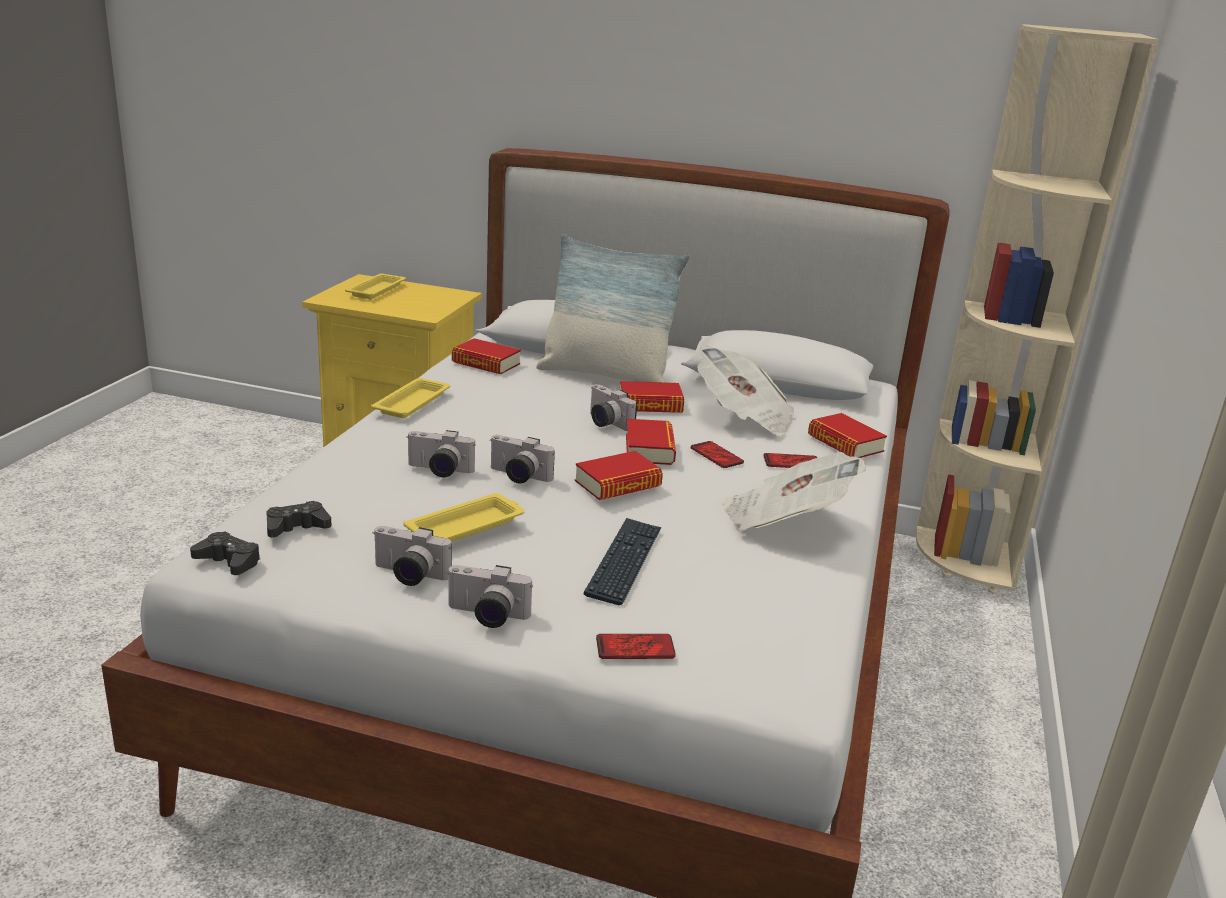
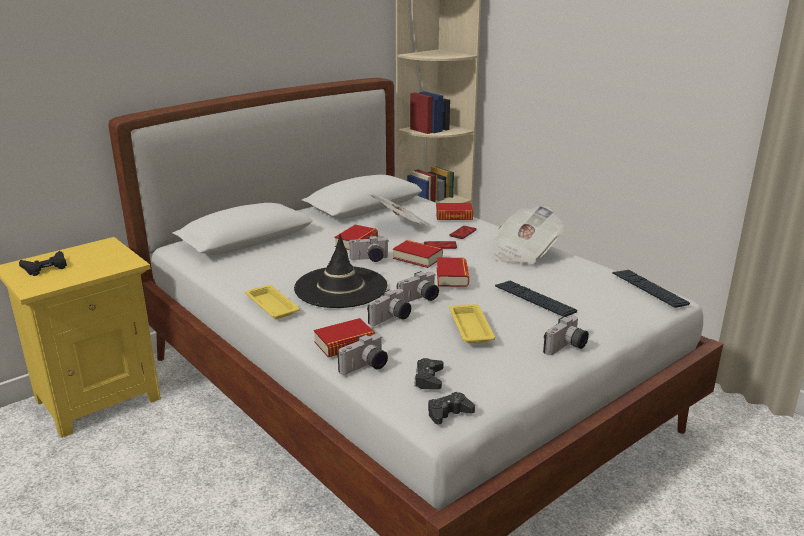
camera: 55 degrees left, 0 degrees up
yellow tray [345,274,406,299] -> black game controller [19,251,67,276]
camera [374,526,452,586] -> camera moved to [337,334,388,375]
book [452,338,521,374] -> book moved to [314,318,375,357]
pillow [536,234,689,382] -> none
phone [596,634,676,659] -> none
none -> black hat [294,234,387,308]
none -> keyboard [612,270,690,308]

